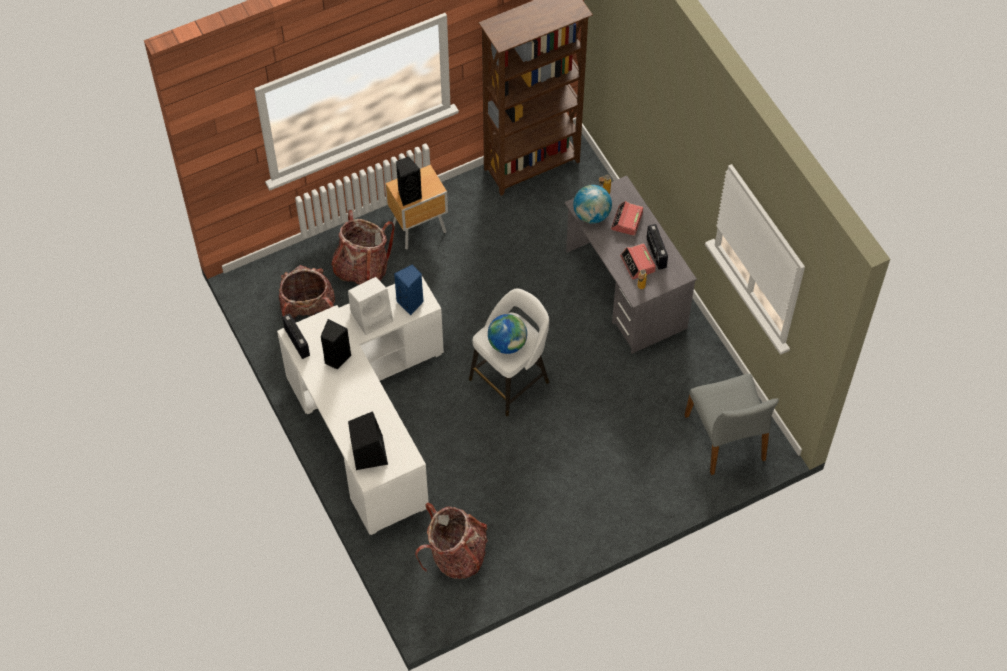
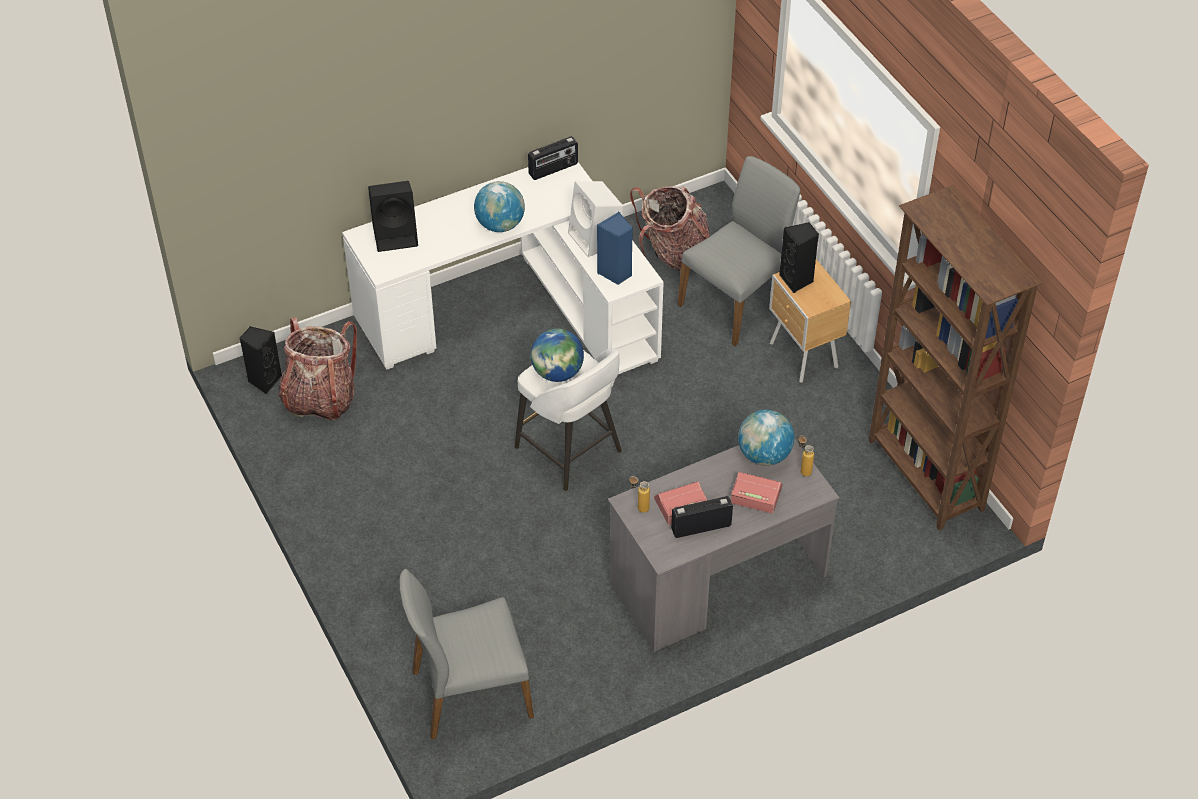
camera: 90 degrees right, 10 degrees down
black speaker [320,319,351,370] -> black speaker moved to [240,326,282,395]
backpack [331,210,395,285] -> grey chair [677,156,800,346]
none -> globe [474,181,525,232]

